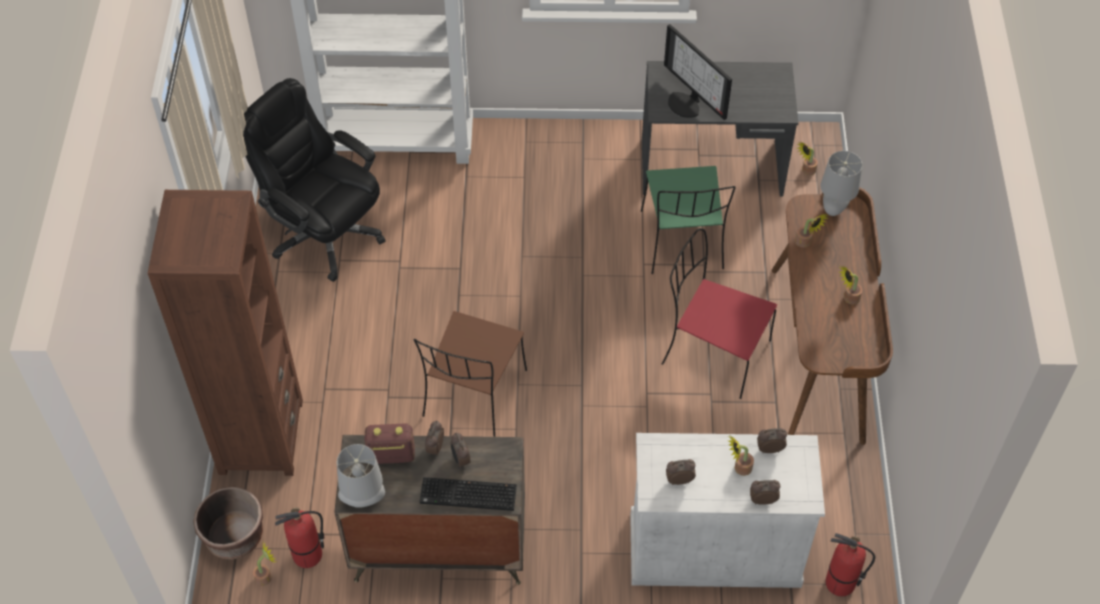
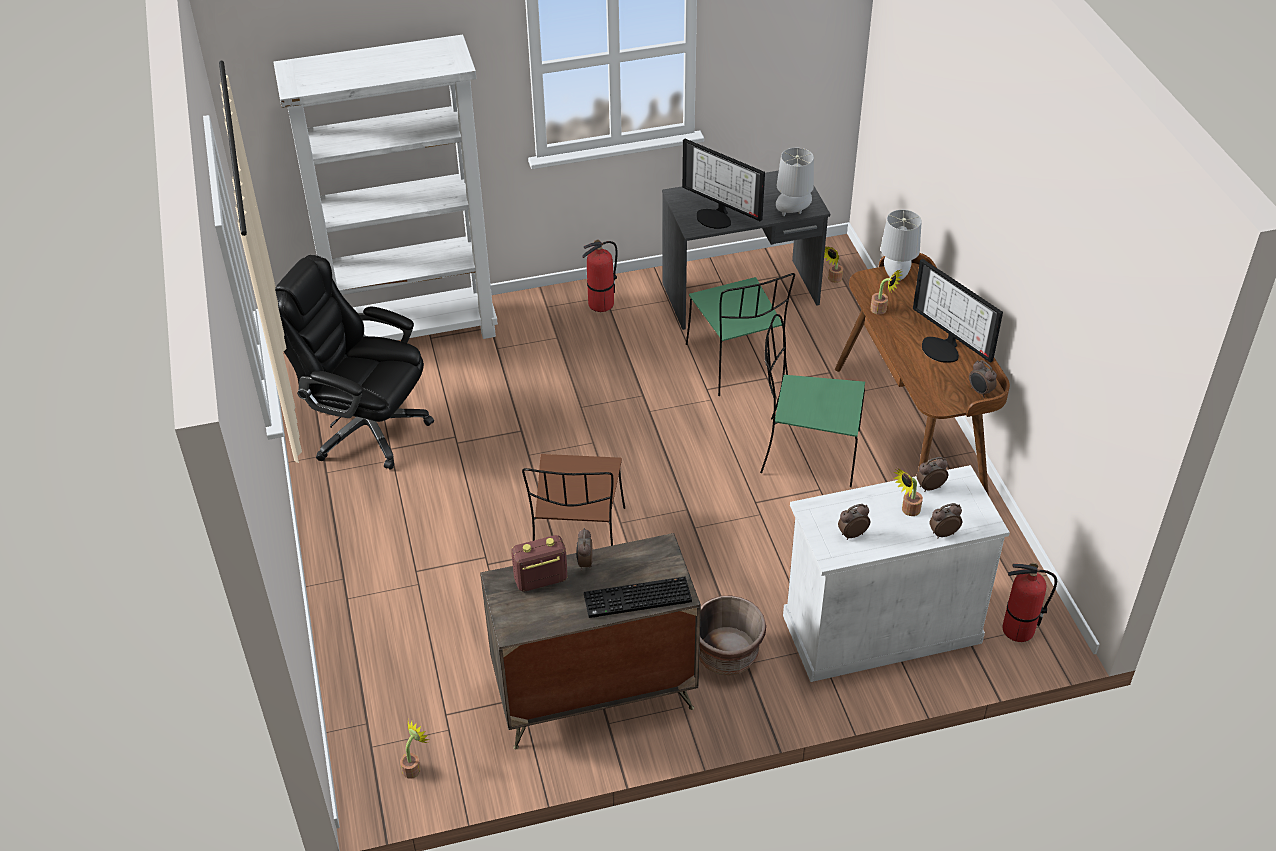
camera: 15 degrees left, 10 degrees down
brown bookcase [148,190,303,476] -> none
brown planter [193,486,263,560] -> brown planter moved to [699,596,766,675]
fire extinguisher [275,507,325,568] -> fire extinguisher moved to [582,240,617,312]
grey table lamp [337,444,385,508] -> grey table lamp moved to [776,148,814,216]
alarm clock [450,433,471,468] -> alarm clock moved to [969,360,997,398]
red chair [662,228,777,399] -> green chair [760,314,865,487]
potted plant [839,266,862,305] -> monitor [913,259,1003,363]

